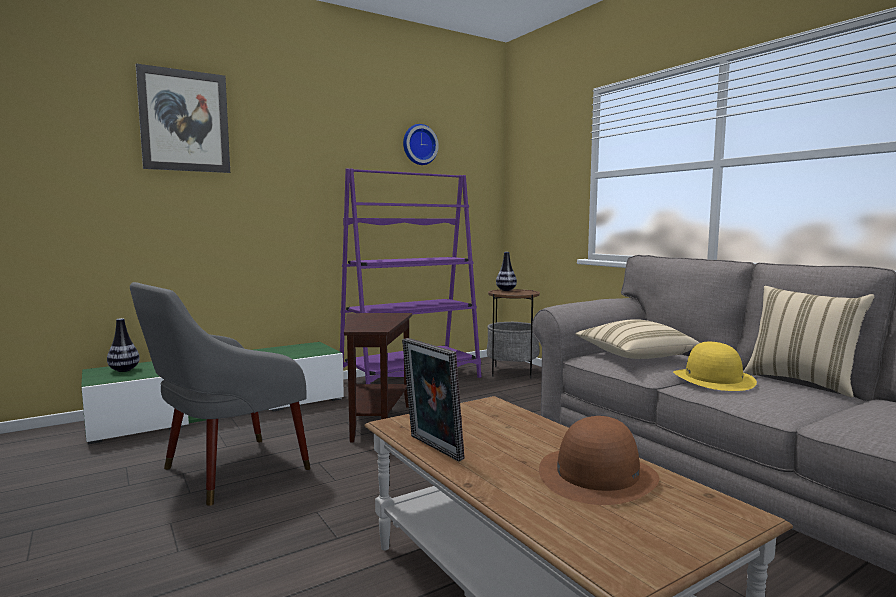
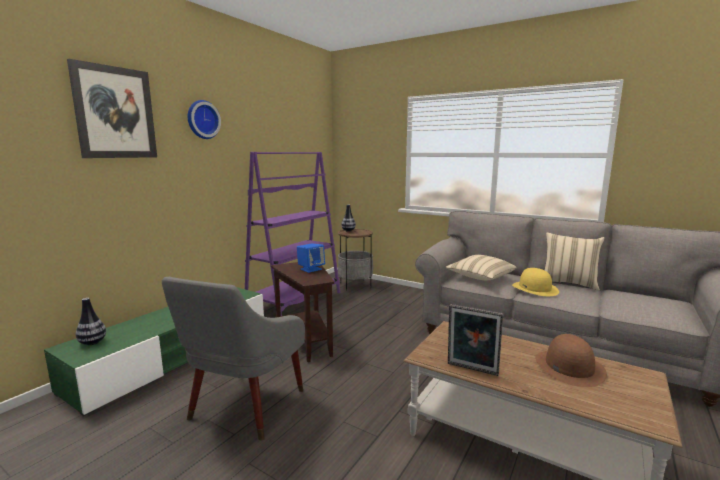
camera: 25 degrees left, 5 degrees up
wall clock [403,124,439,165] -> wall clock moved to [188,100,221,139]
none -> blue speaker [297,244,325,273]

